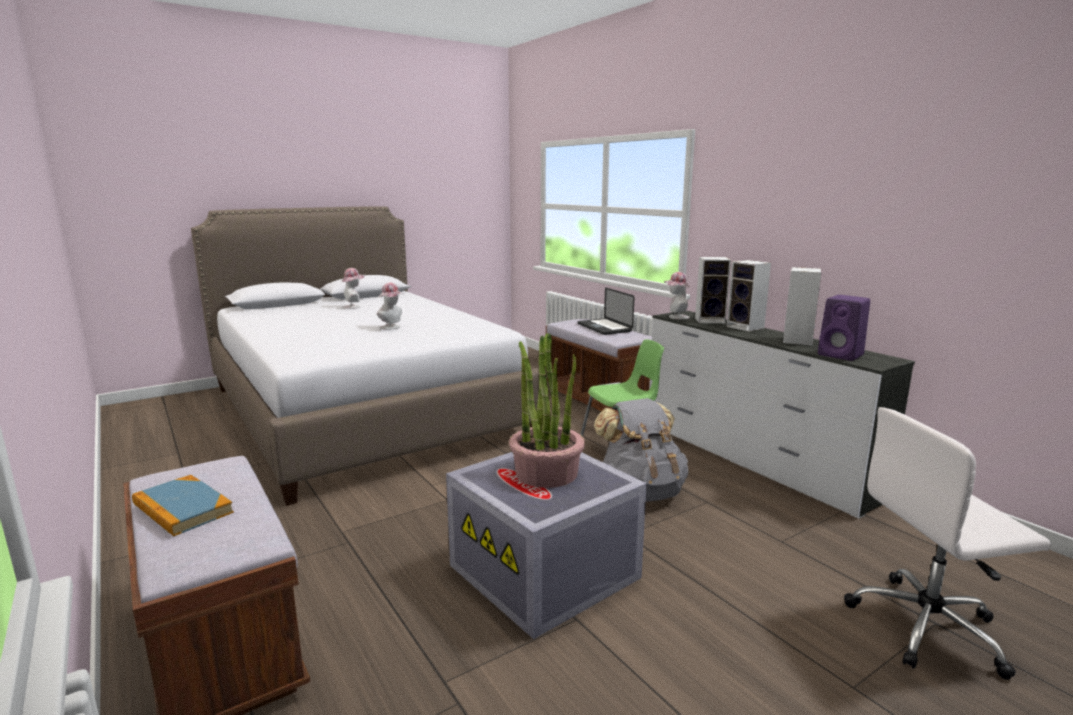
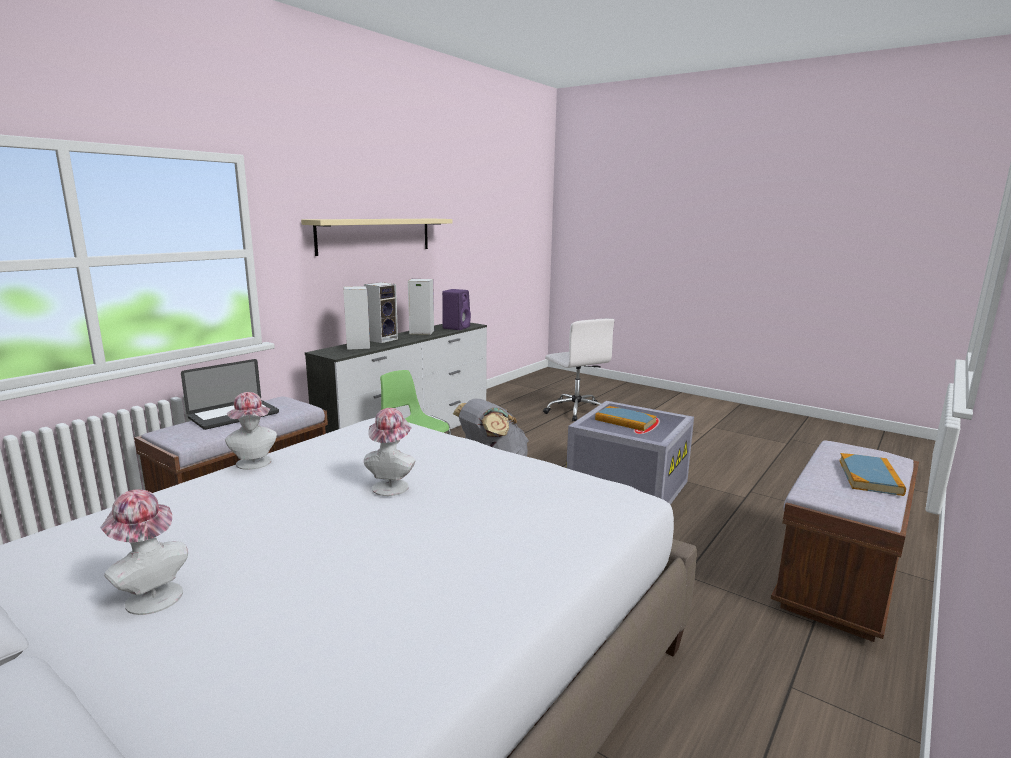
camera: 110 degrees left, 0 degrees up
potted plant [509,333,585,488] -> book [595,406,657,431]
hat [664,272,691,319] -> hat moved to [225,392,277,470]
none -> beige shelf [301,219,452,256]

